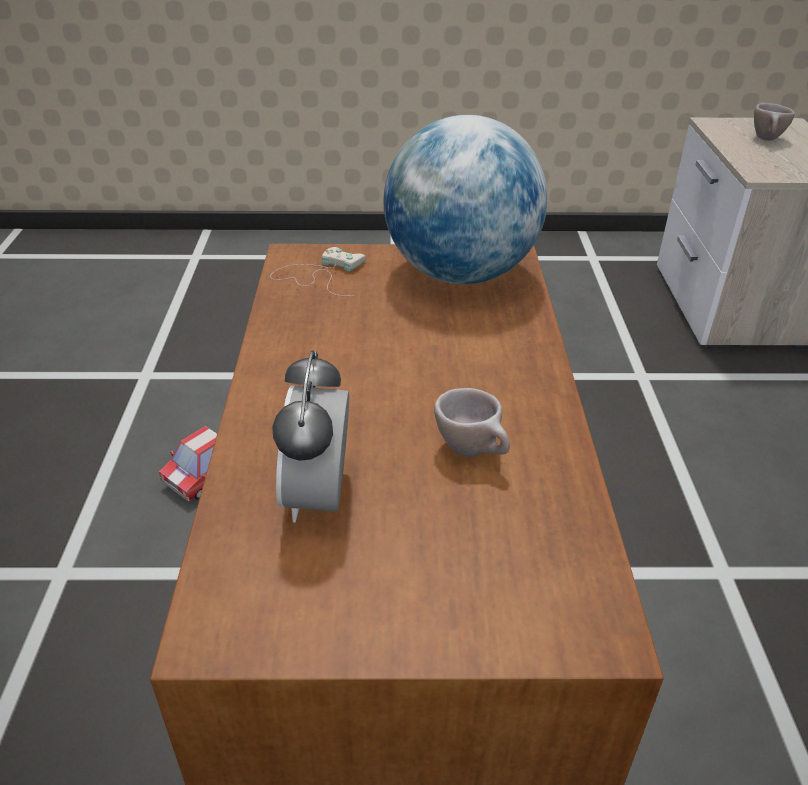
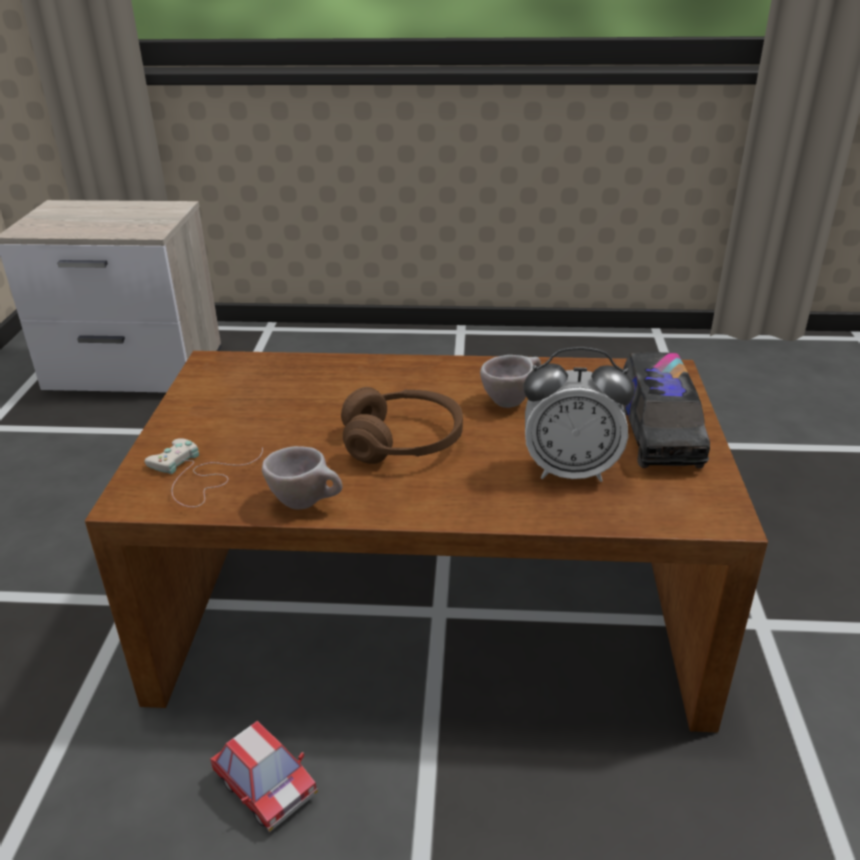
camera: 85 degrees left, 5 degrees down
globe [383,115,548,284] -> none
beige cup [754,103,795,141] -> beige cup moved to [262,446,343,509]
none -> brown headphones [341,387,463,464]
none -> toy truck [623,352,710,469]

